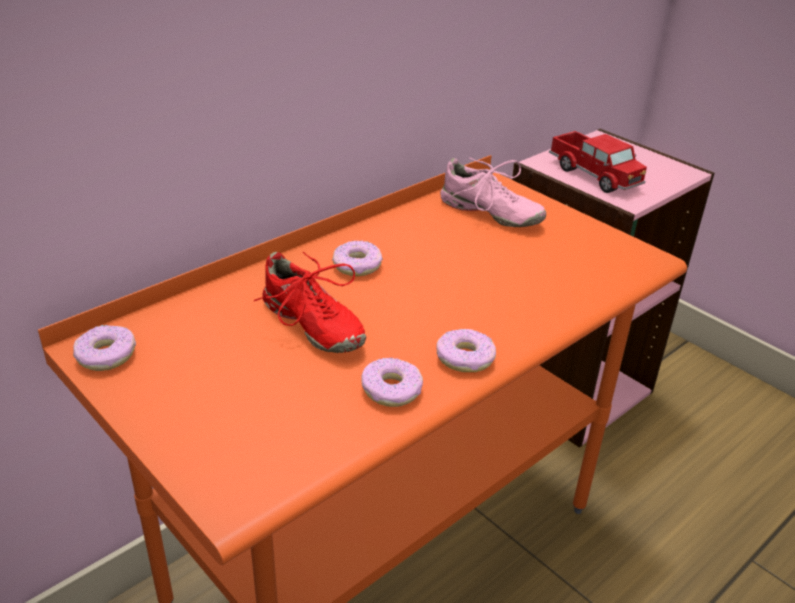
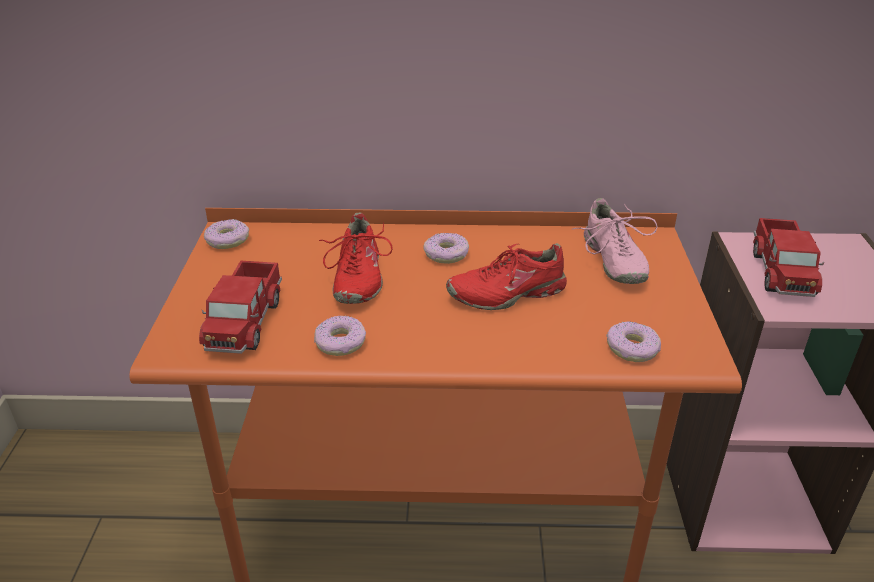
camera: 45 degrees right, 0 degrees up
donut [436,329,496,372] -> donut moved to [606,321,661,362]
none -> toy truck [199,261,282,354]
none -> red shoe [446,243,567,310]

